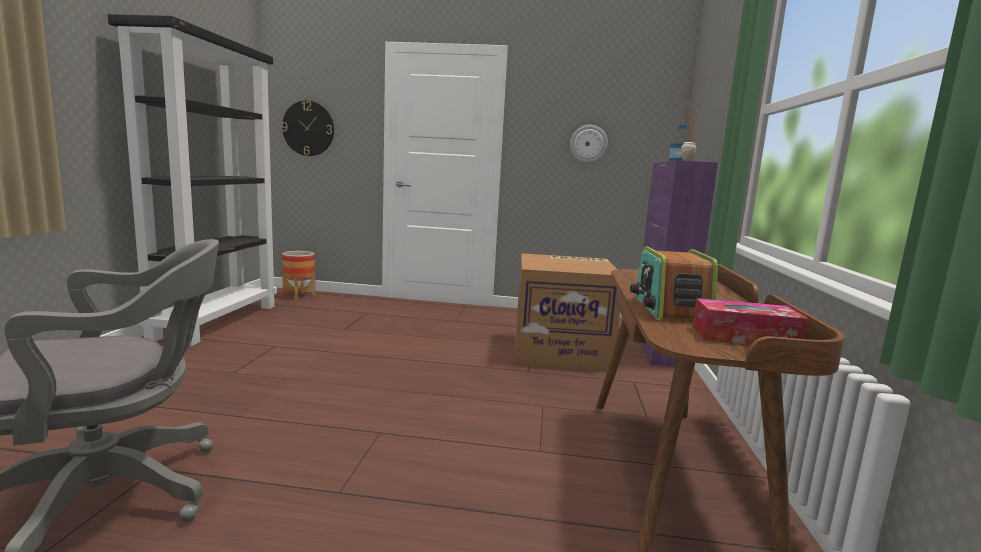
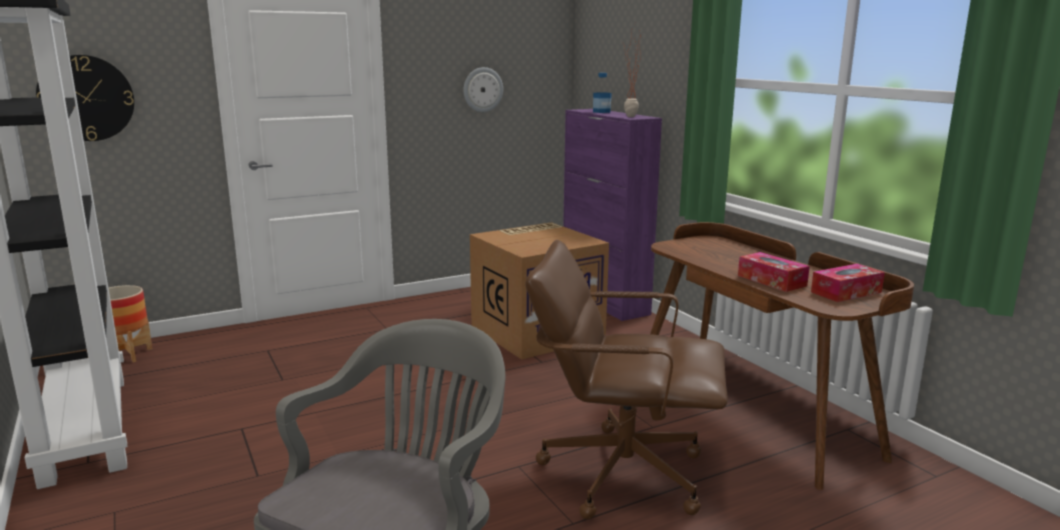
camera: 35 degrees left, 5 degrees up
radio [630,246,718,321] -> tissue box [738,252,810,292]
none -> brown office chair [525,240,728,519]

